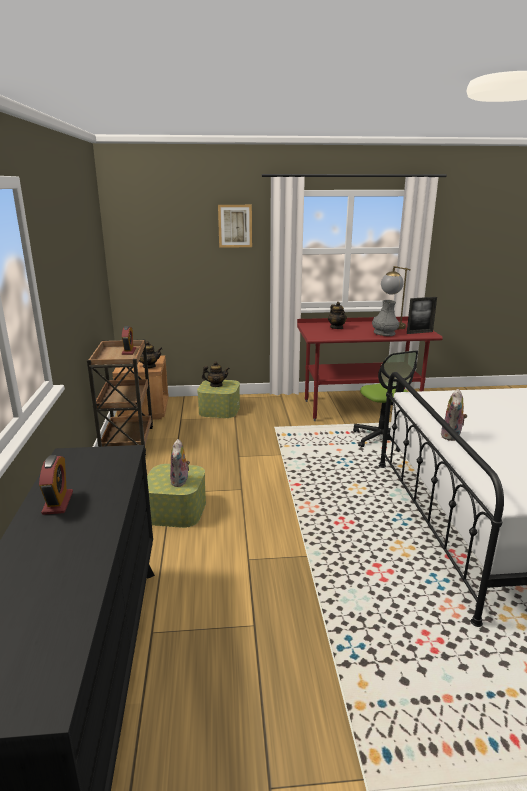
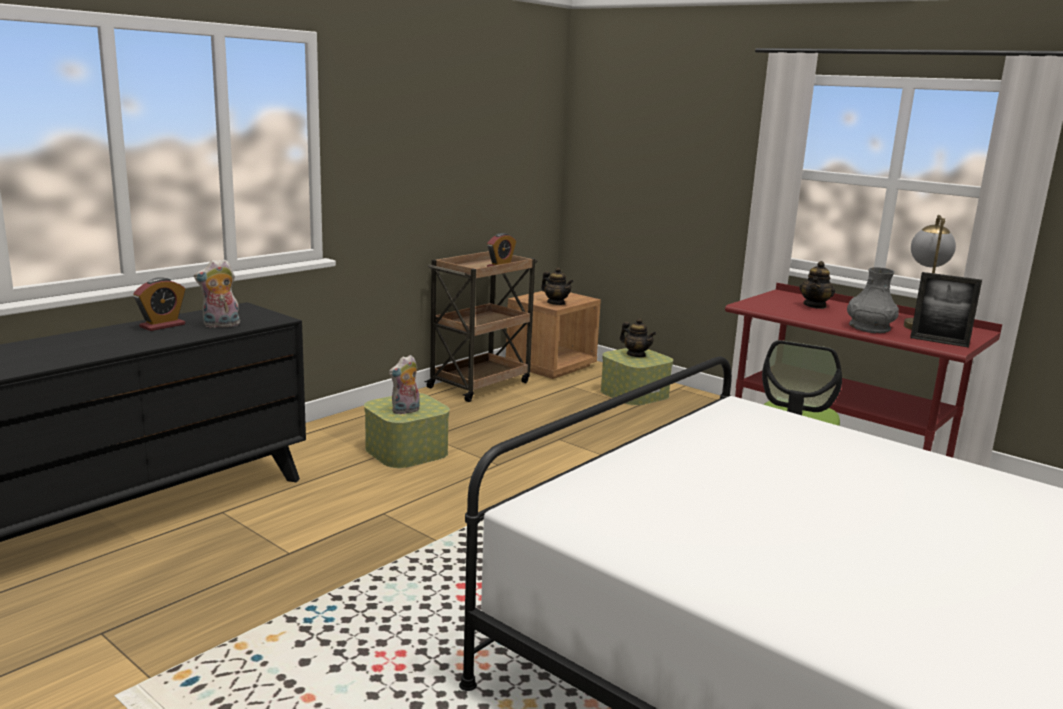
camera: 45 degrees right, 5 degrees down
picture [218,205,252,248] -> none
plush toy [441,389,467,441] -> plush toy moved to [194,259,240,328]

